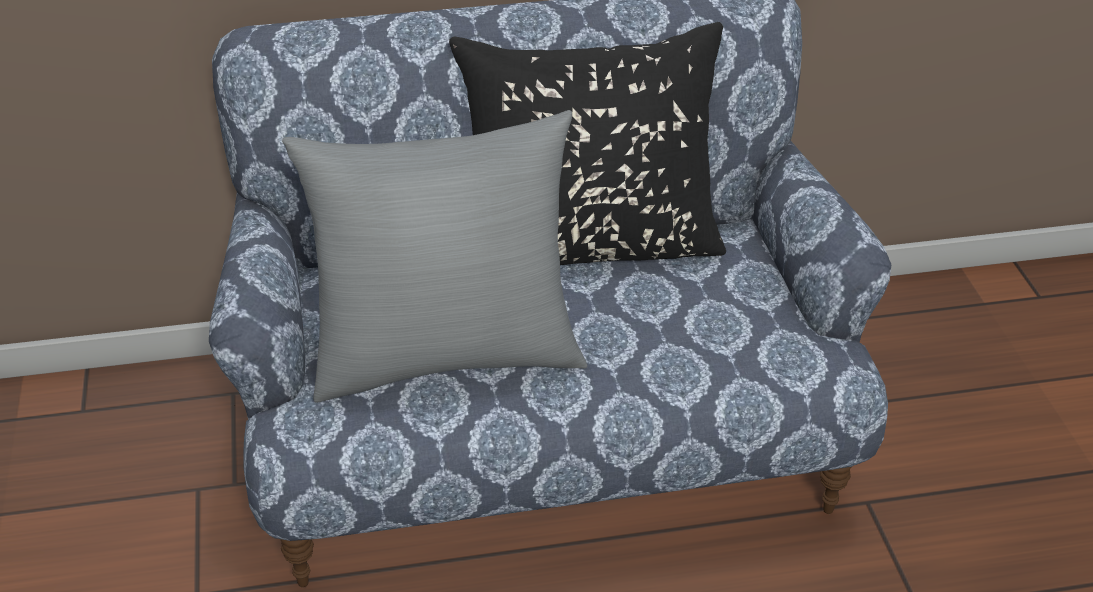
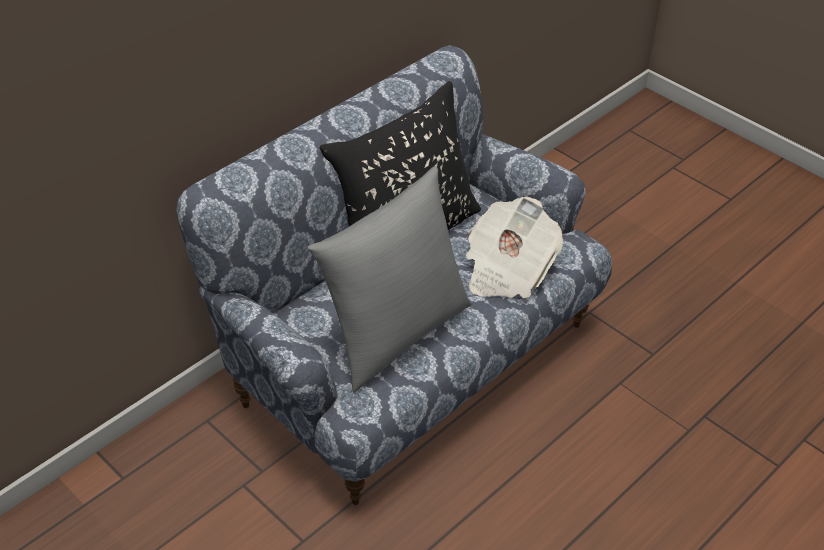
camera: 35 degrees left, 5 degrees up
none -> newspaper [466,197,563,298]

